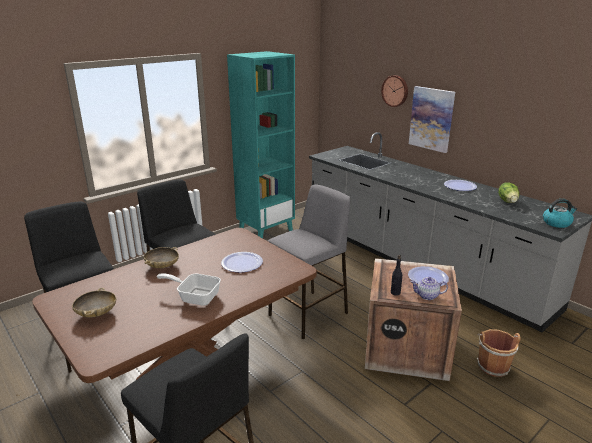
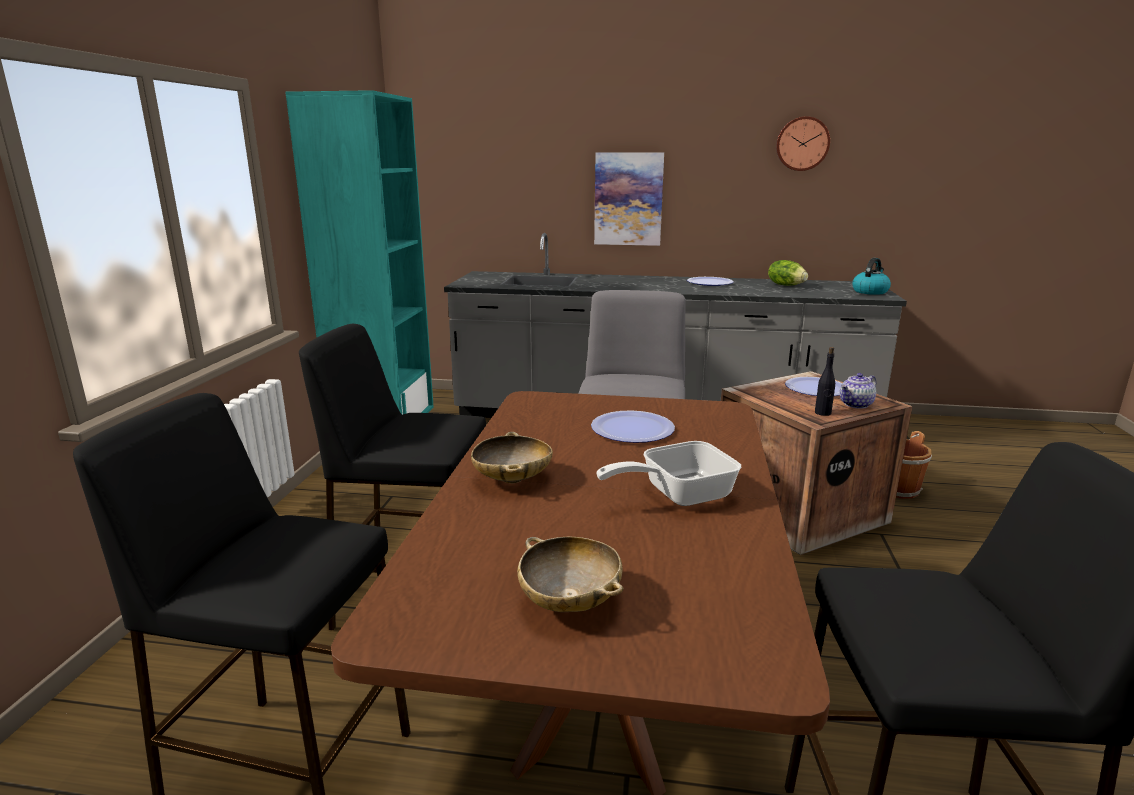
camera: 40 degrees left, 5 degrees down
wall clock [381,75,408,107] -> wall clock moved to [776,116,830,171]

